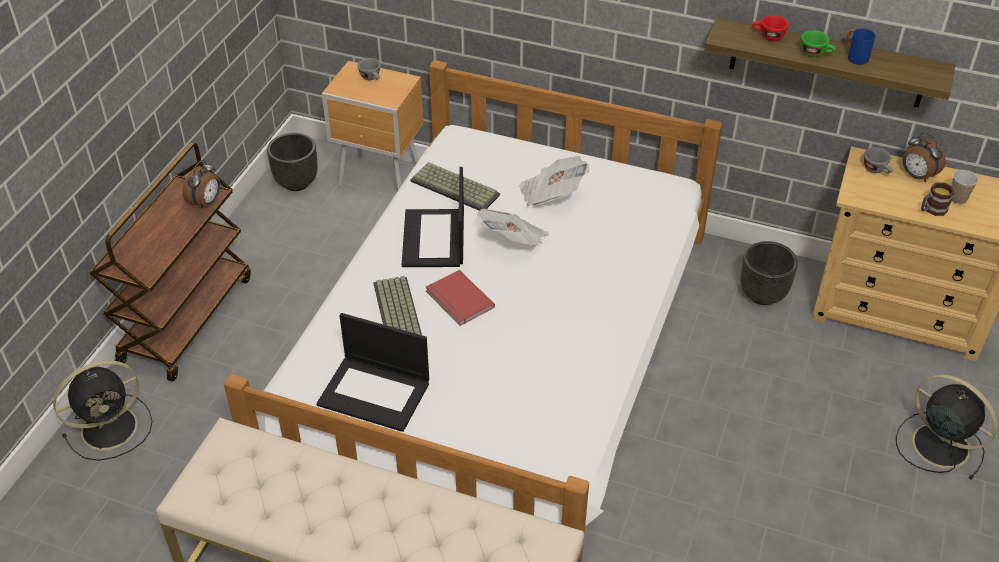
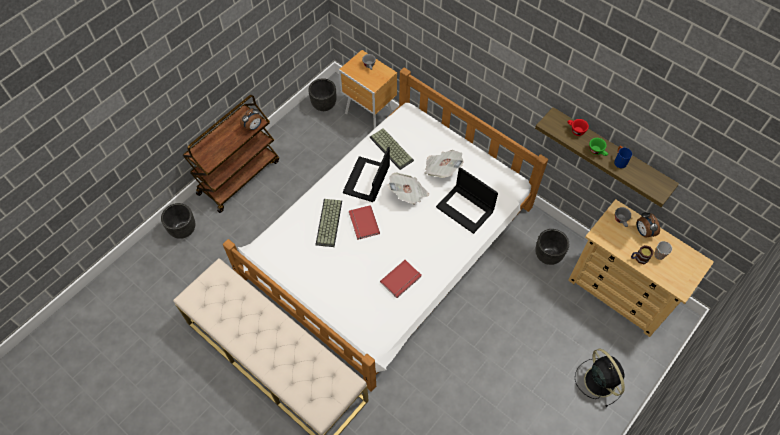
camera: 20 degrees right, 15 degrees up
black fan [53,360,152,461] -> black planter [161,203,195,239]
laptop [317,313,429,432] -> laptop moved to [436,167,498,234]
none -> red book [380,260,422,298]

